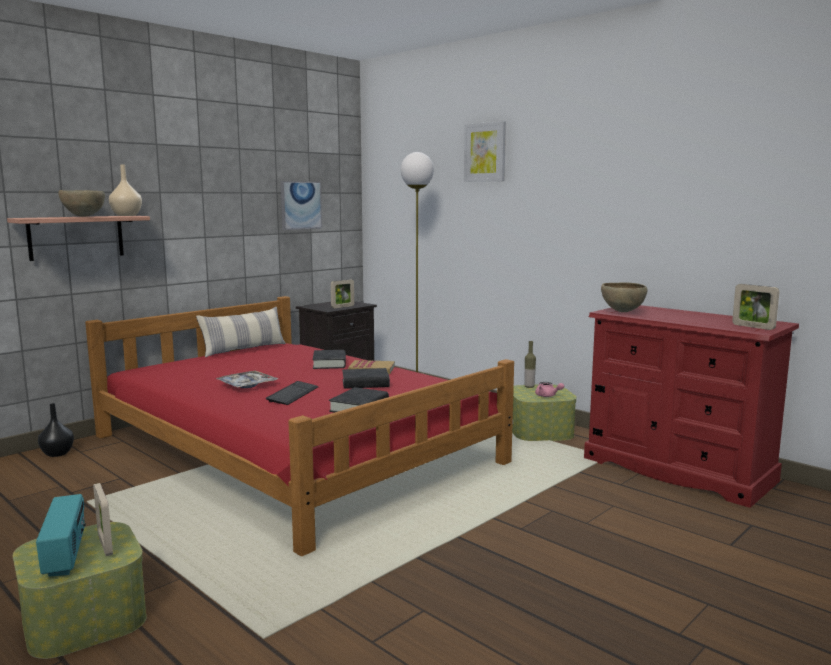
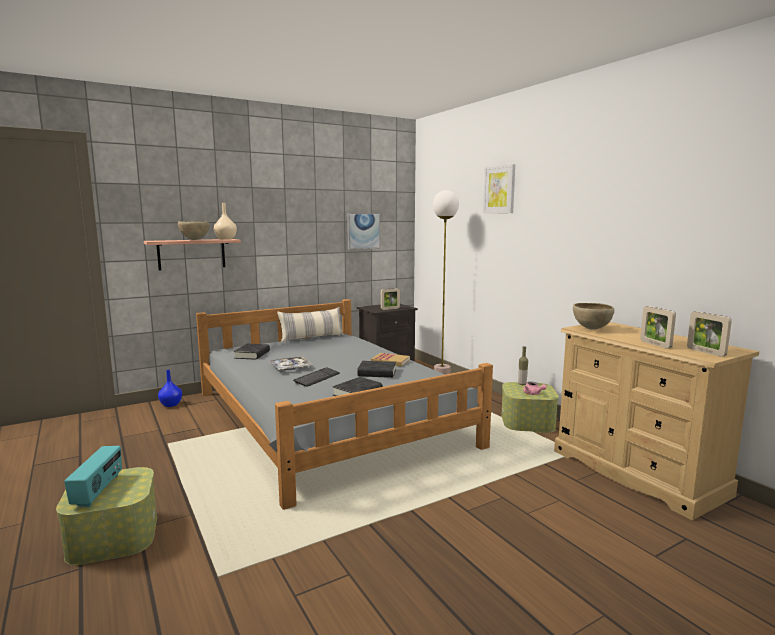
camera: 15 degrees right, 0 degrees up
black vase [38,403,74,457] -> blue vase [158,370,182,407]
red bed [85,296,514,556] -> grey bed [196,299,493,510]
picture frame [93,483,113,556] -> picture frame moved to [640,306,676,349]
black book [313,350,346,369] -> black book moved to [234,344,270,360]
red dresser [584,305,799,508] -> beige dresser [554,322,759,520]

